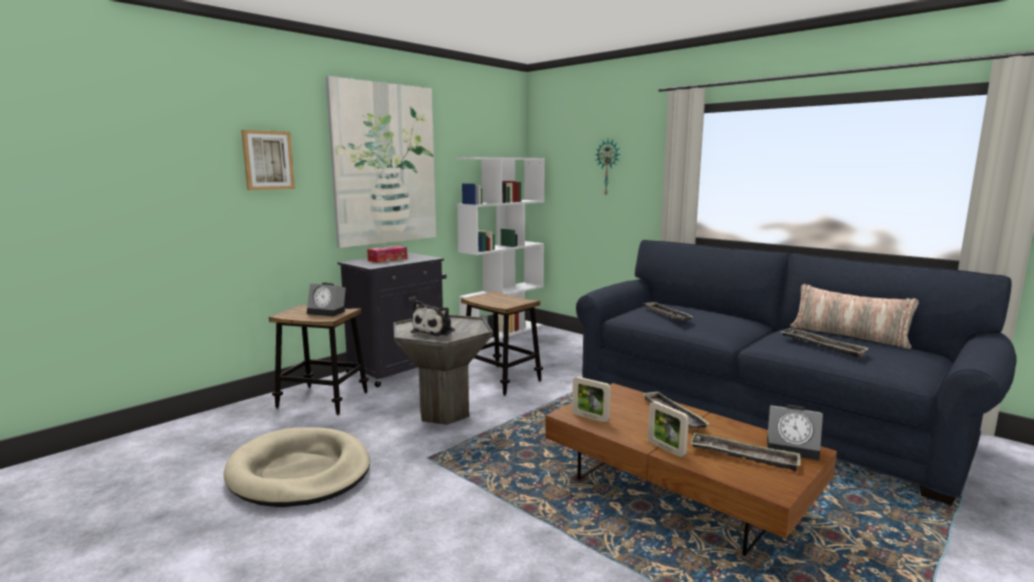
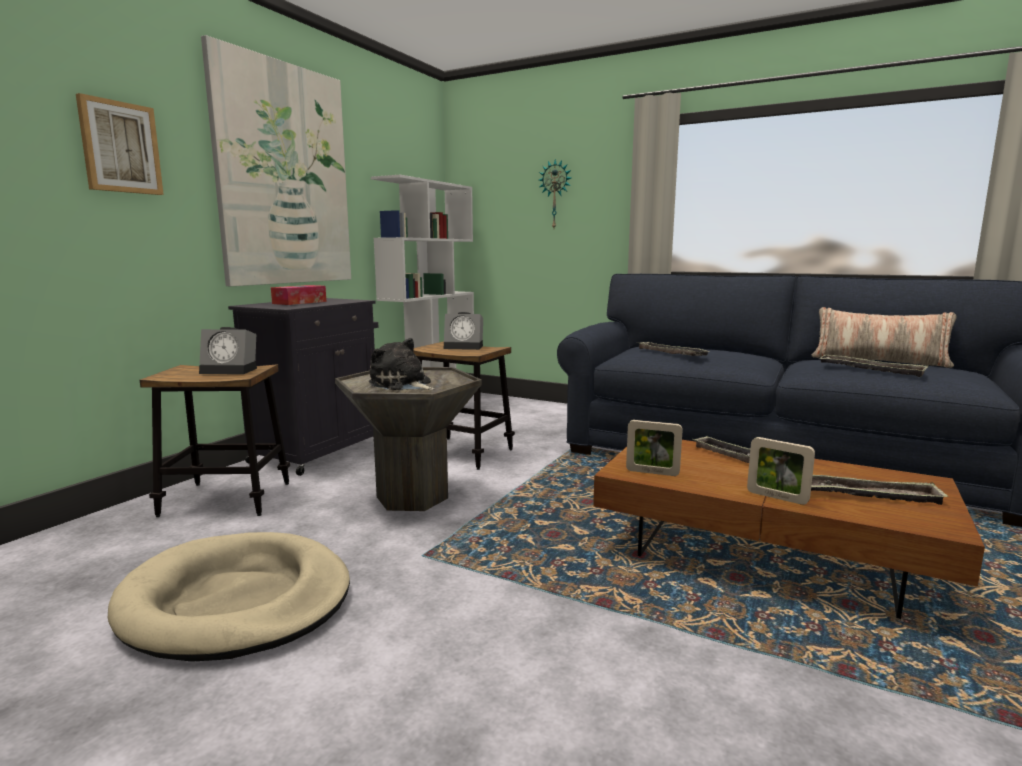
camera: 15 degrees left, 0 degrees up
plush toy [411,300,455,336] -> plush toy turned 120 degrees clockwise [368,338,435,390]
alarm clock [767,405,823,460] -> alarm clock moved to [444,312,483,350]

